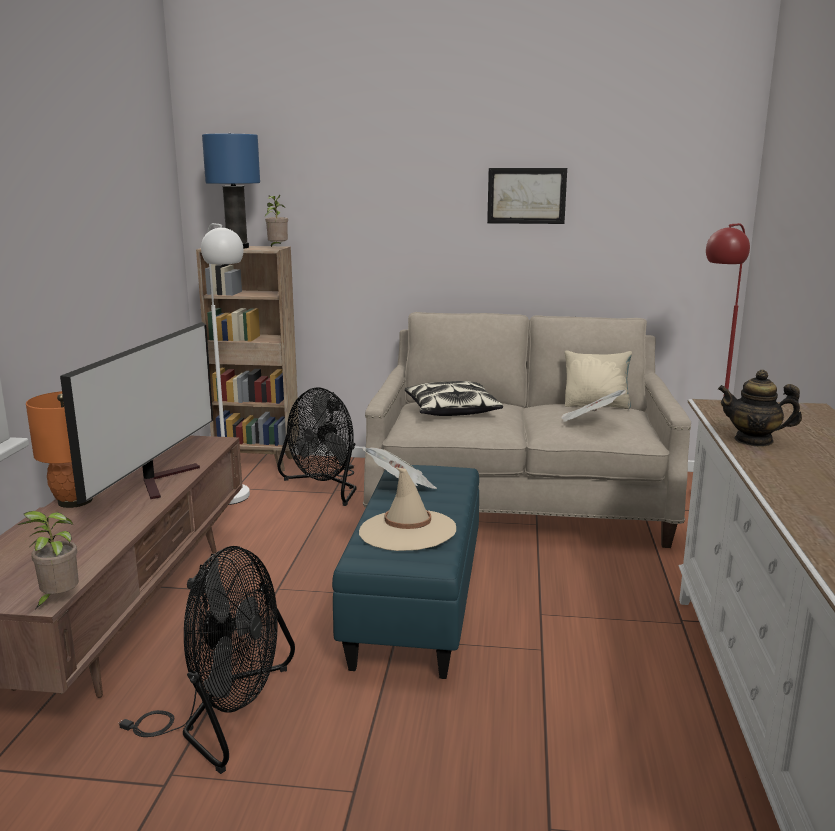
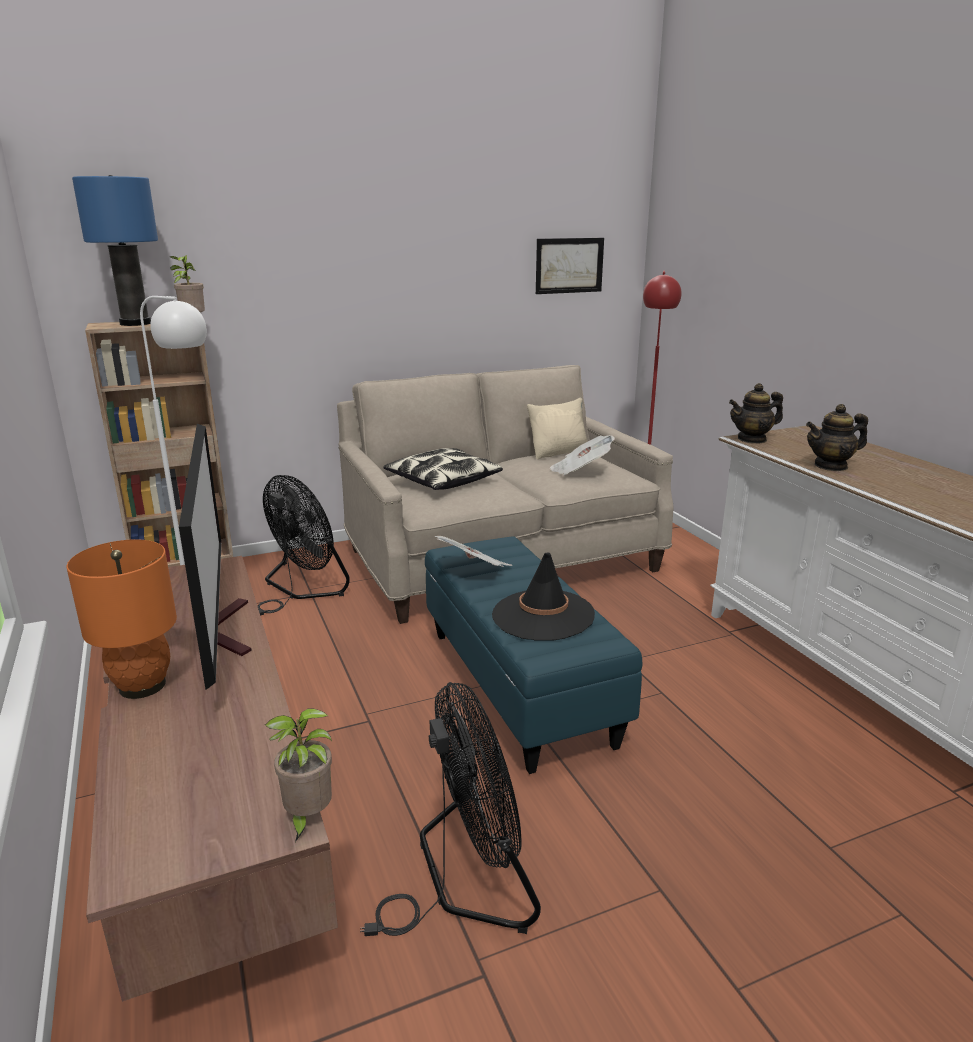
camera: 30 degrees left, 5 degrees up
black fan [277,387,357,506] -> black fan turned 150 degrees counterclockwise [258,475,350,616]
beige hat [359,468,456,551] -> black hat [492,553,595,641]
picture [487,168,567,224] -> picture moved to [536,238,604,294]
none -> teapot [729,383,783,444]

